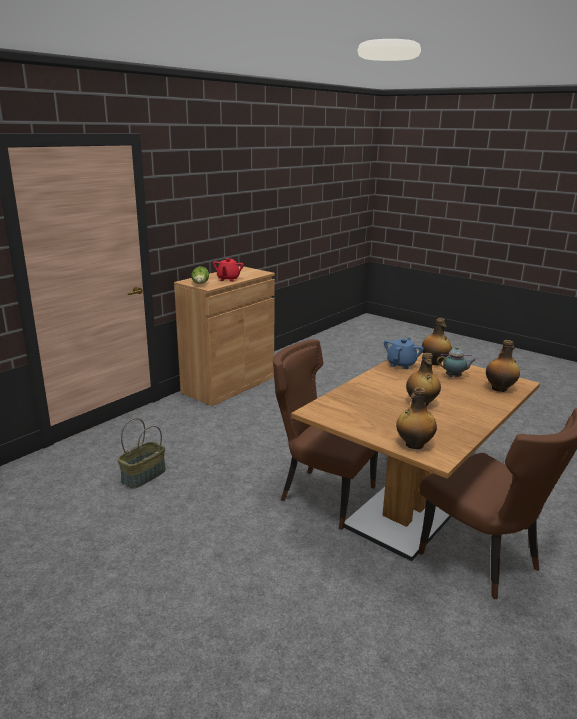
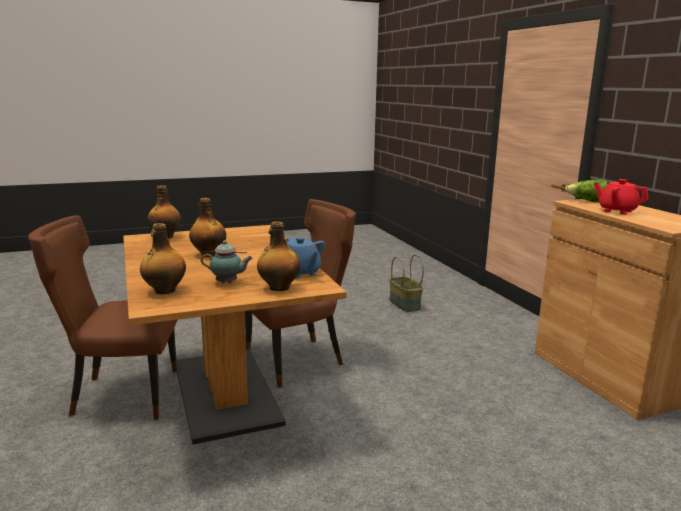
camera: 120 degrees right, 5 degrees down
teapot [437,347,476,377] -> teapot turned 120 degrees counterclockwise [201,240,253,283]

